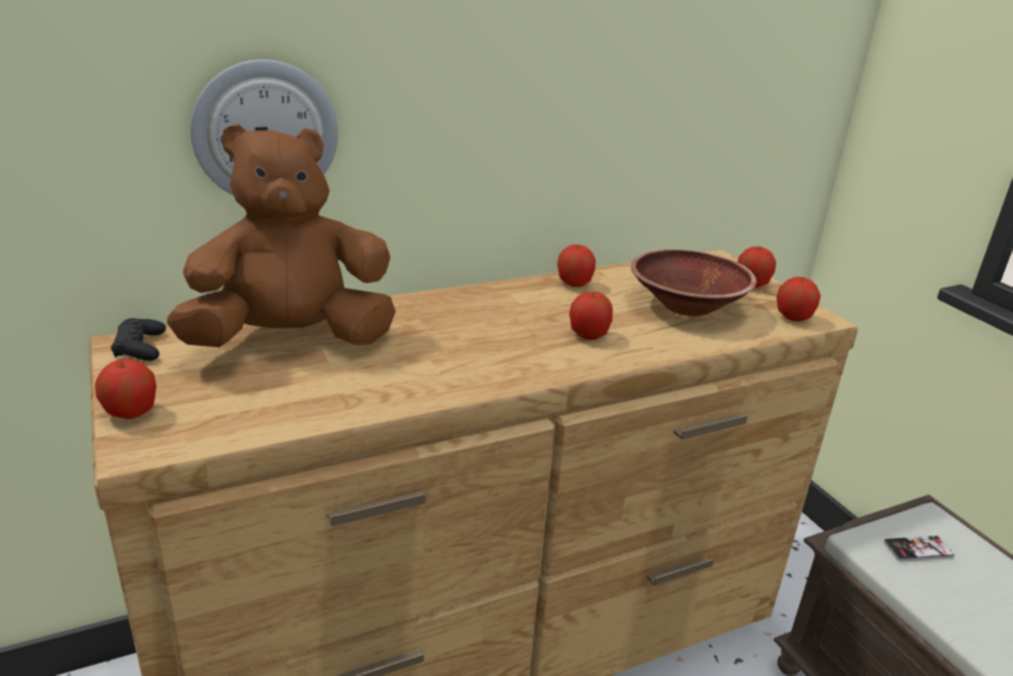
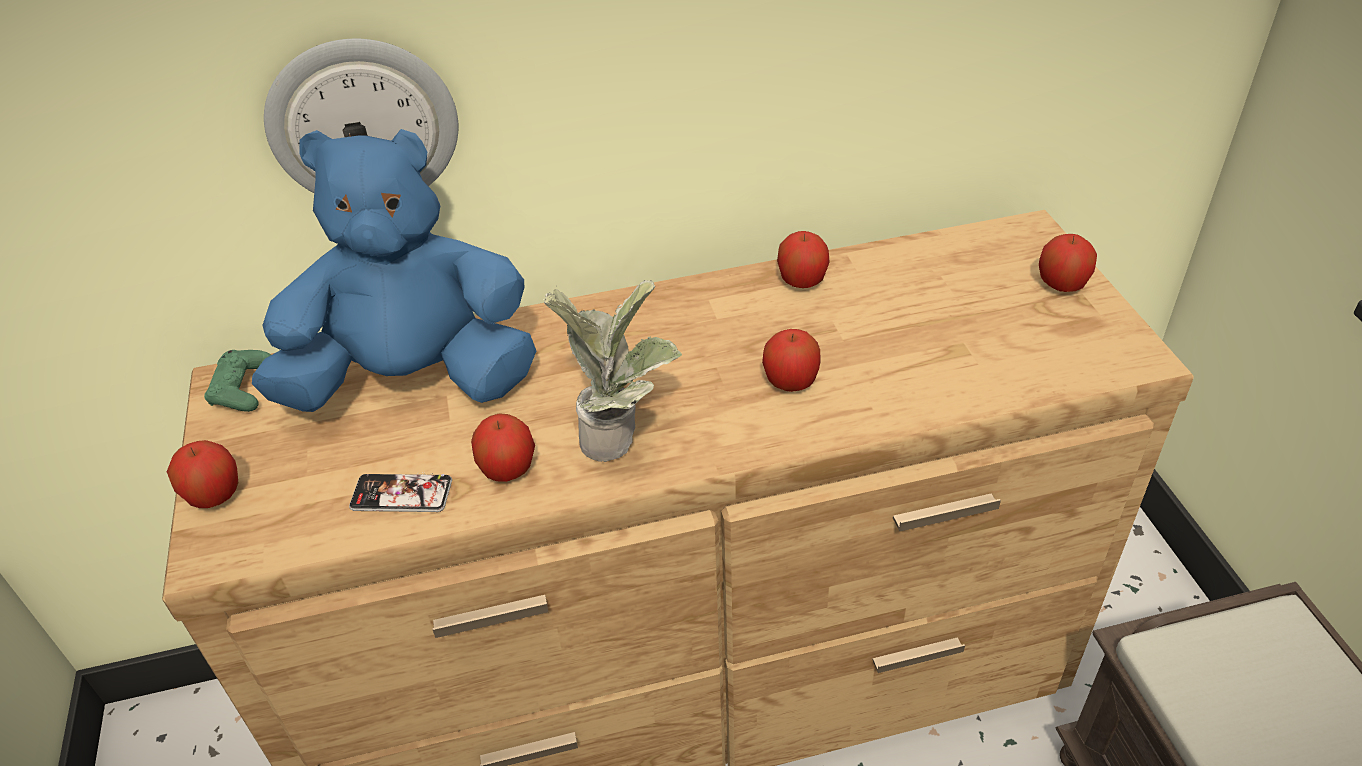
camera: 15 degrees right, 15 degrees up
black game controller [111,318,166,361] -> green game controller [204,350,271,412]
brown plush toy [167,124,396,347] -> blue plush toy [252,129,536,412]
brown bowl [630,249,757,316] -> none
apple [776,277,821,322] -> apple moved to [471,413,535,482]
phone [883,535,954,562] -> phone moved to [349,472,452,512]
none -> potted plant [543,280,682,462]

